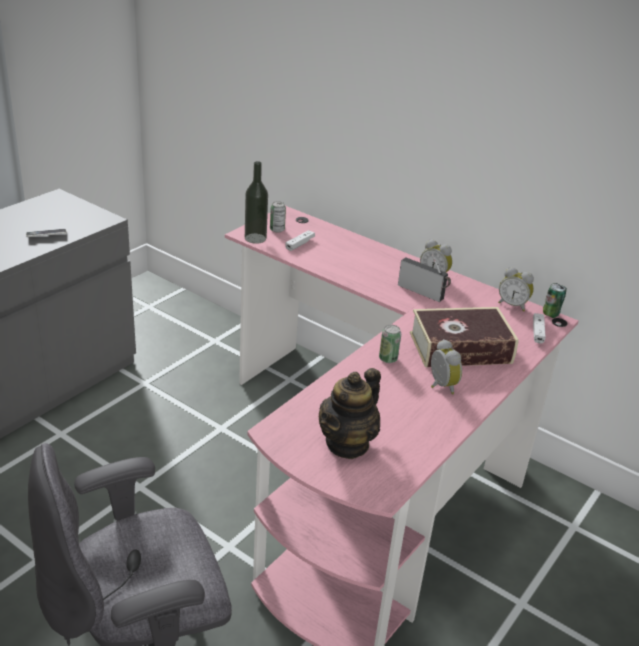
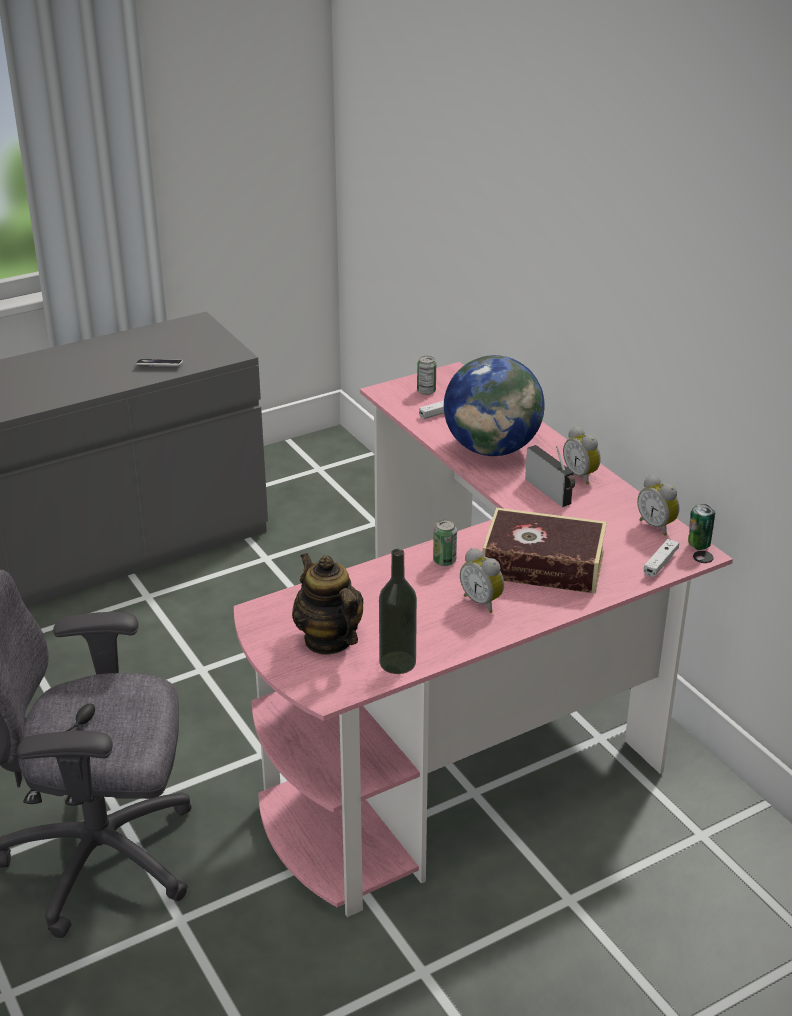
camera: 25 degrees right, 0 degrees up
bottle [245,161,268,244] -> bottle moved to [379,549,417,674]
teapot [319,368,381,459] -> teapot turned 90 degrees clockwise [292,553,364,655]
alarm clock [431,339,462,394] -> alarm clock turned 135 degrees clockwise [460,548,504,613]
none -> globe [444,355,545,456]

